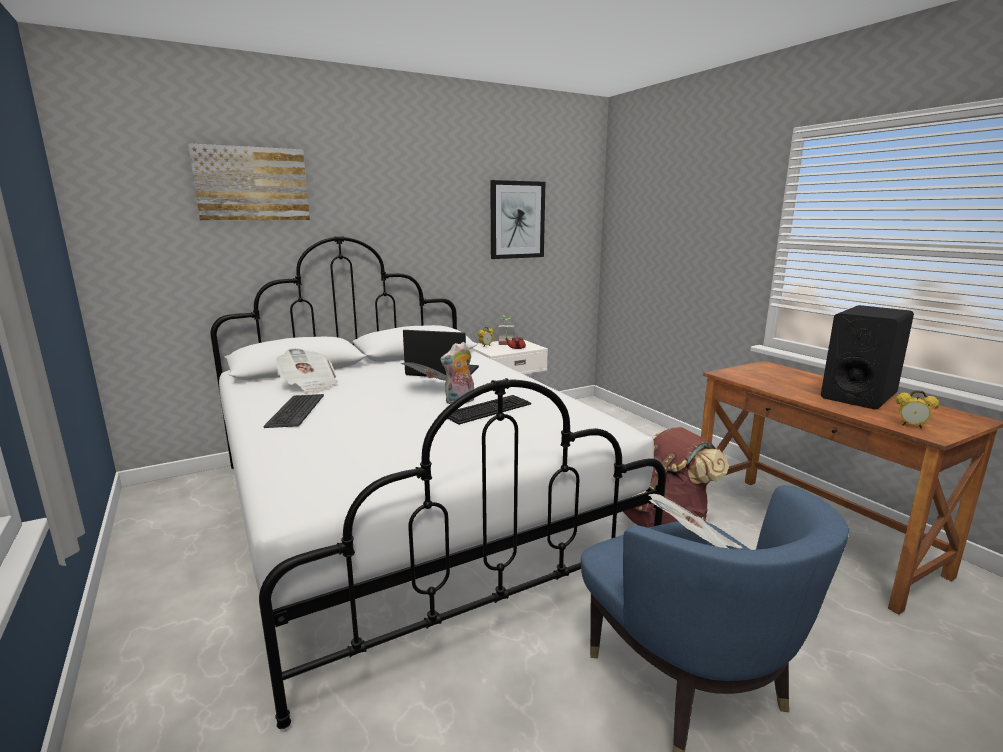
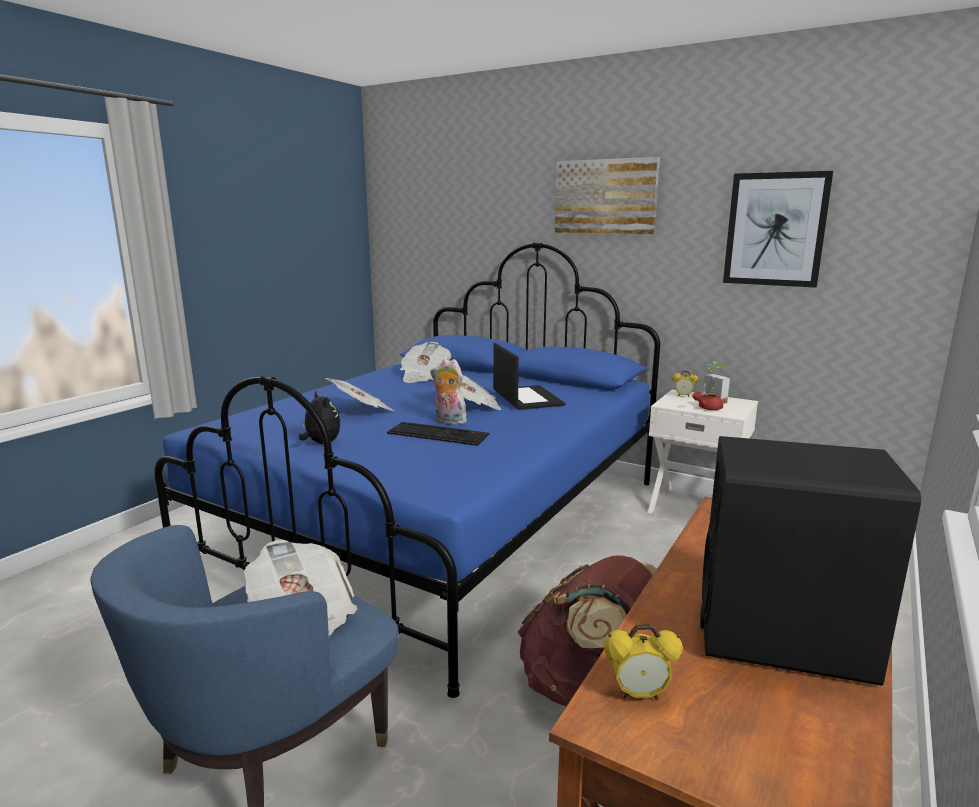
camera: 60 degrees right, 0 degrees up
picture [188,143,310,220] -> picture moved to [555,157,660,234]
white bed [211,236,666,729] -> blue bed [154,243,660,698]
keyboard [264,394,324,428] -> none
alarm clock [896,390,940,428] -> alarm clock turned 90 degrees counterclockwise [604,624,683,700]
none -> plush toy [299,391,341,444]
none -> newspaper [325,378,395,411]

